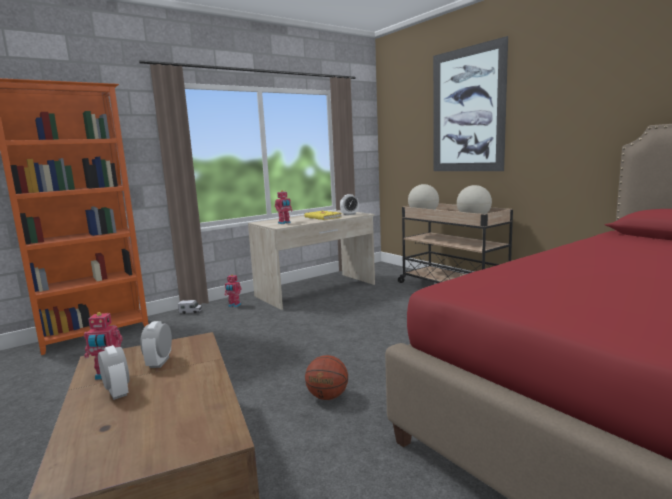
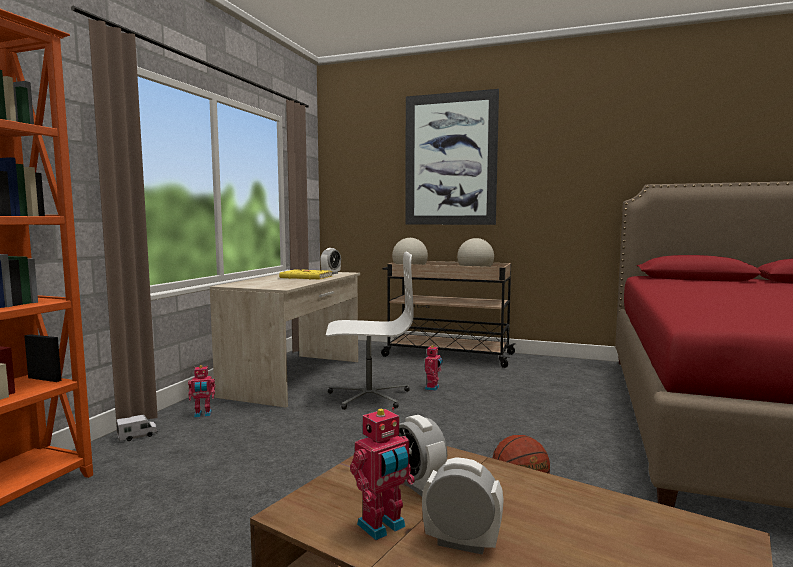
camera: 35 degrees left, 5 degrees down
toy robot [275,190,293,224] -> toy robot moved to [425,345,443,391]
none -> white office chair [326,252,414,410]

